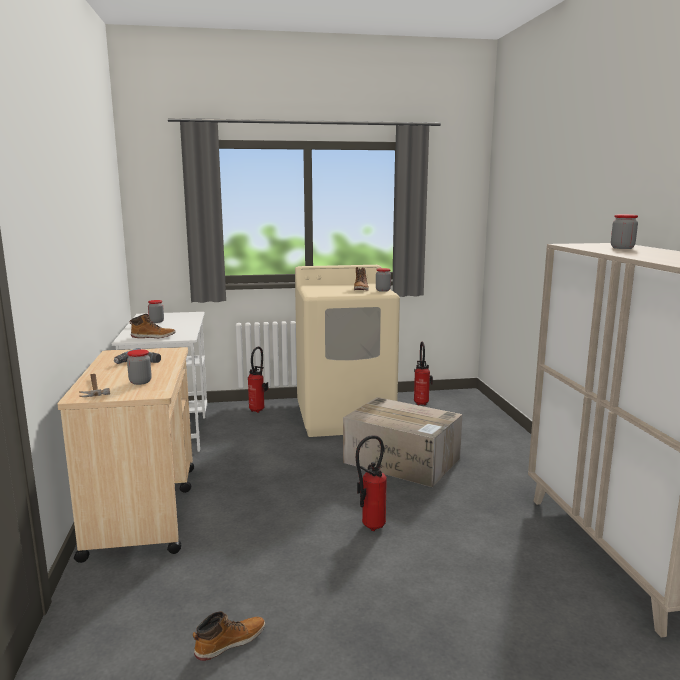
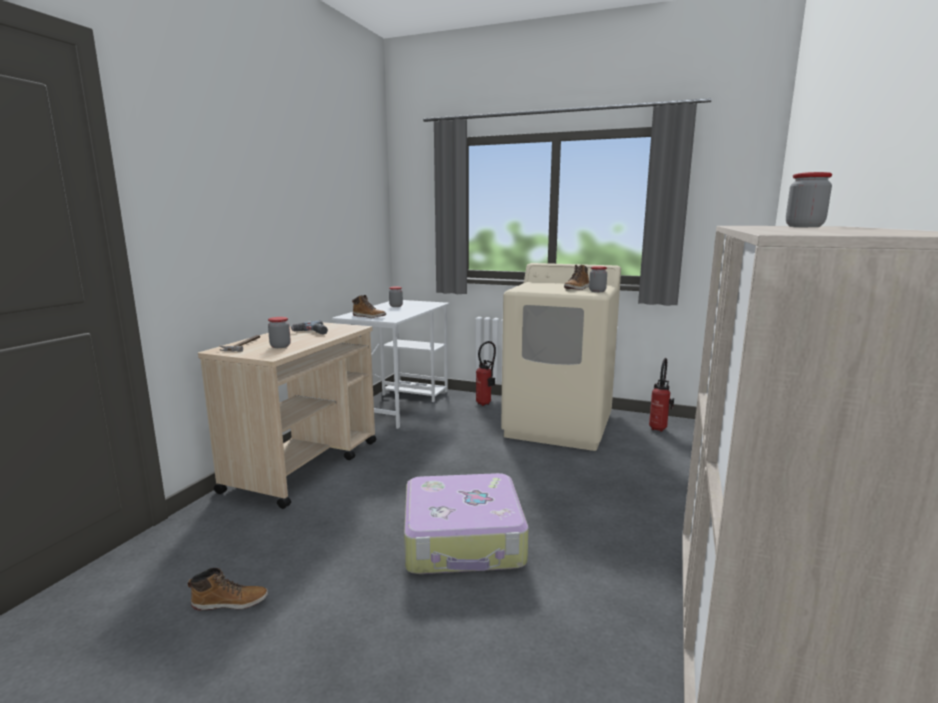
camera: 30 degrees right, 0 degrees up
cardboard box [343,397,462,487] -> none
fire extinguisher [356,435,387,531] -> suitcase [404,473,528,574]

